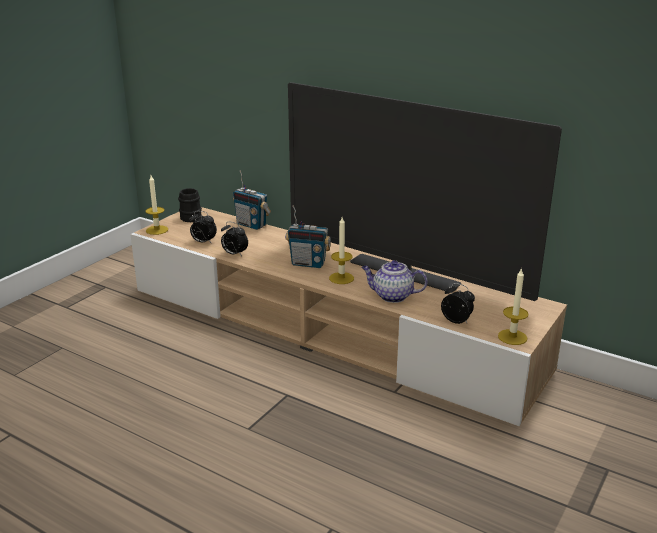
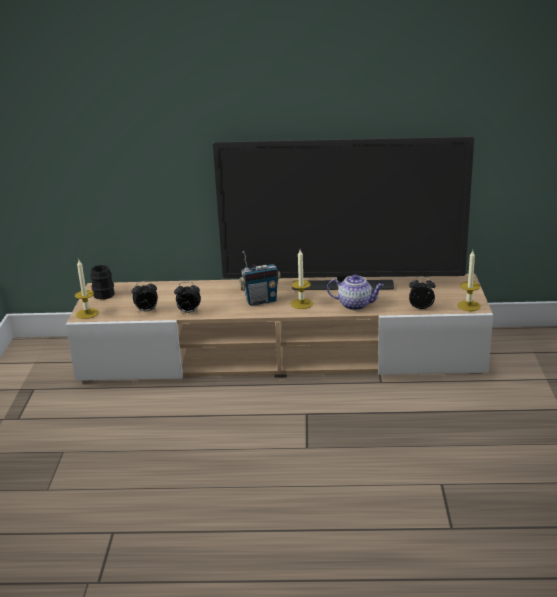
camera: 30 degrees left, 0 degrees up
radio [233,170,271,230] -> none
teapot [361,260,427,303] -> teapot turned 150 degrees counterclockwise [327,274,384,310]

